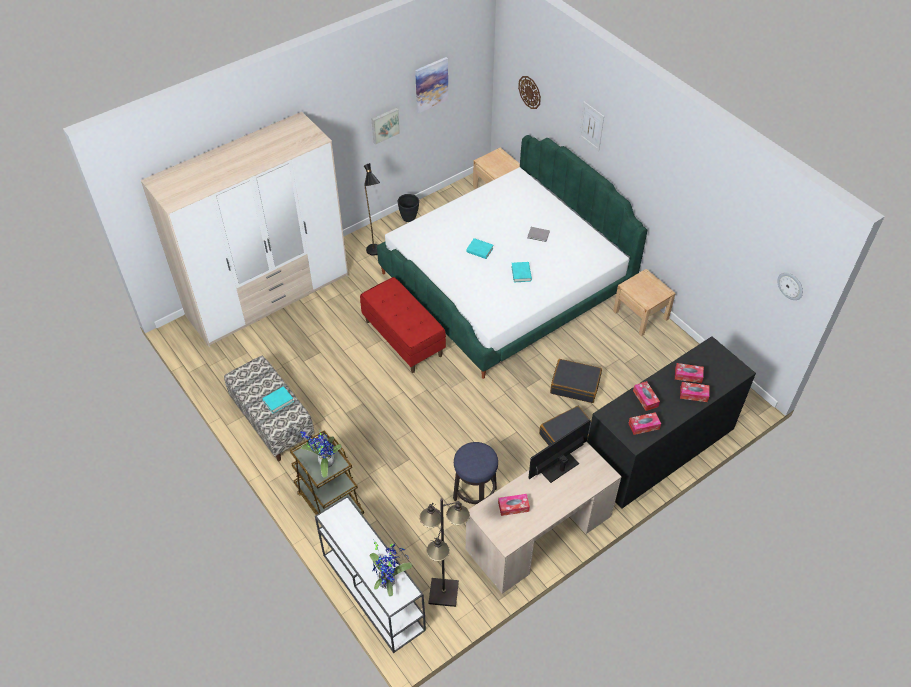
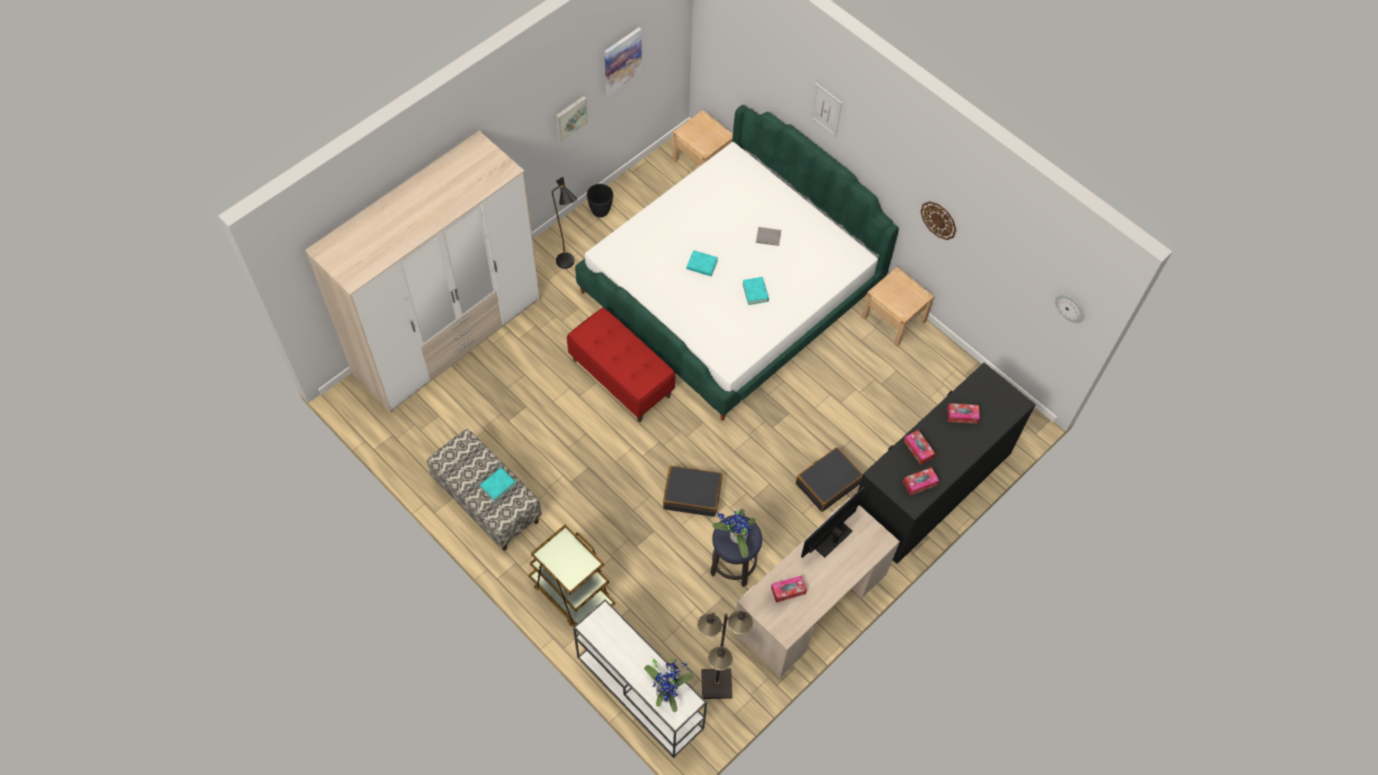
camera: 10 degrees left, 10 degrees up
potted plant [300,431,342,478] -> potted plant moved to [713,509,756,558]
wall clock [518,76,541,109] -> wall clock moved to [920,201,956,240]
black suitcase [550,359,602,403] -> black suitcase moved to [663,466,722,517]
tissue box [680,382,709,402] -> none

